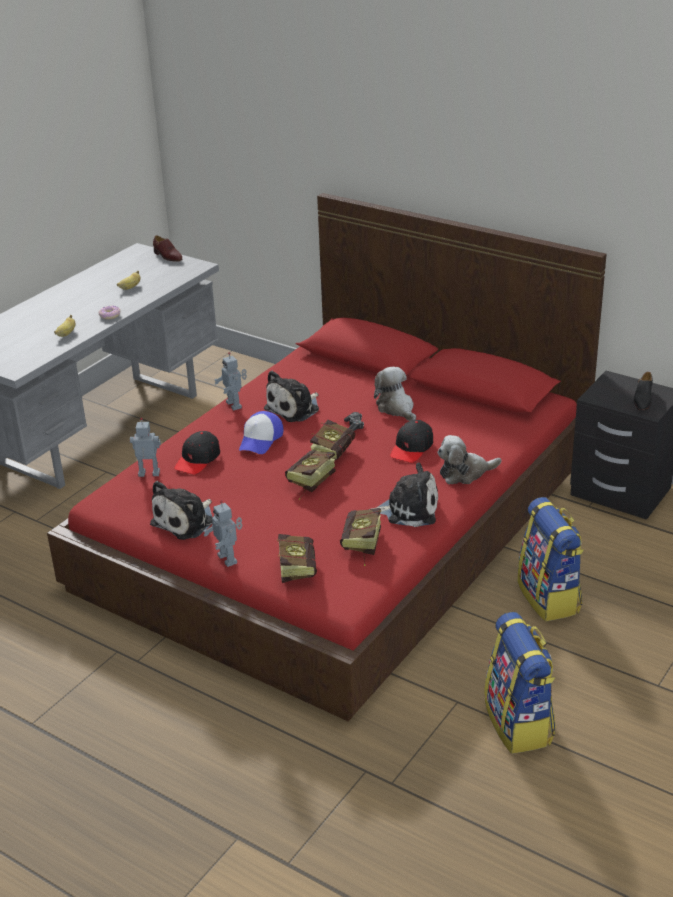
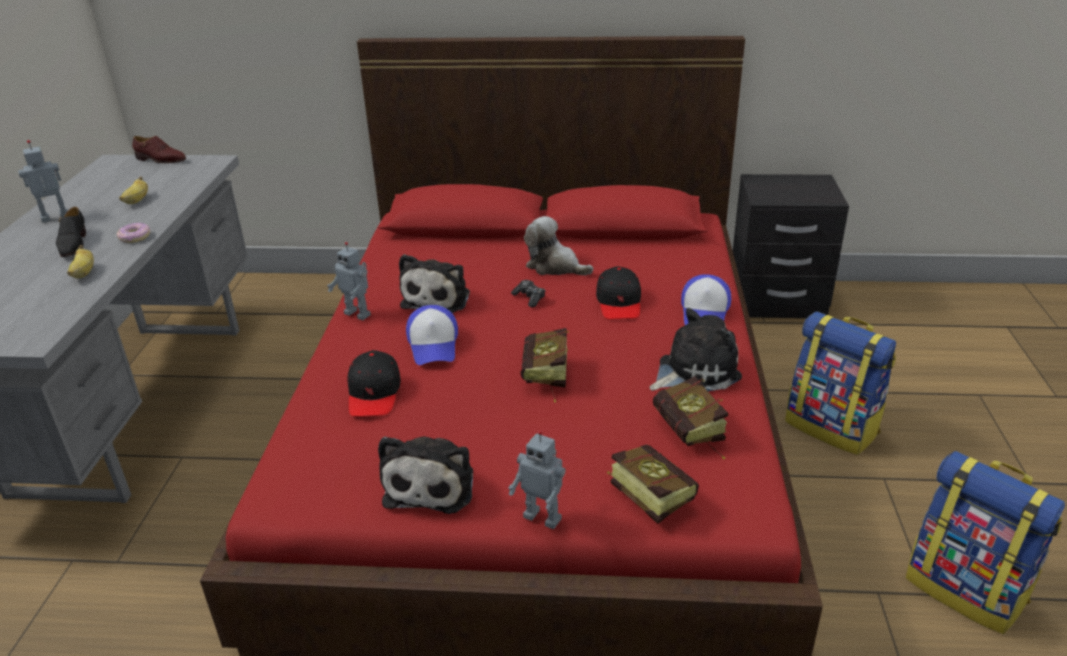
camera: 30 degrees left, 0 degrees up
toy robot [130,418,161,477] -> toy robot moved to [18,140,68,222]
book [310,420,355,461] -> none
plush toy [437,435,501,484] -> cap [681,274,731,325]
black shoe [634,372,653,411] -> black shoe moved to [56,207,86,257]

